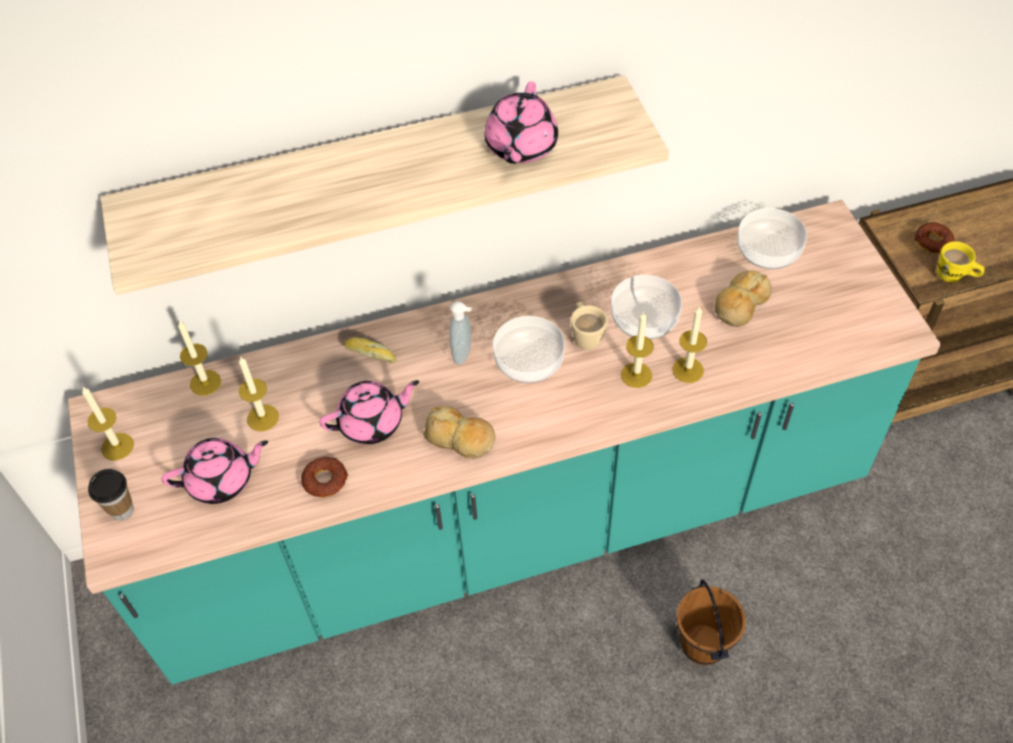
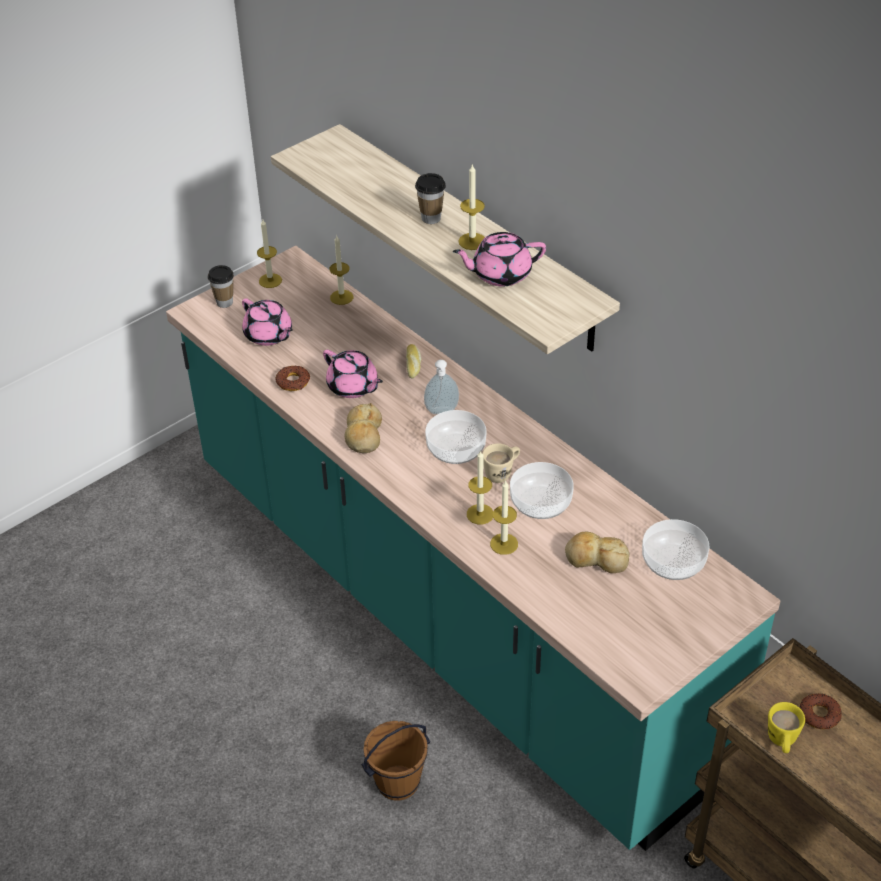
camera: 65 degrees right, 10 degrees down
candle [239,356,279,431] -> candle moved to [459,164,485,250]
none -> cup [415,173,446,224]

